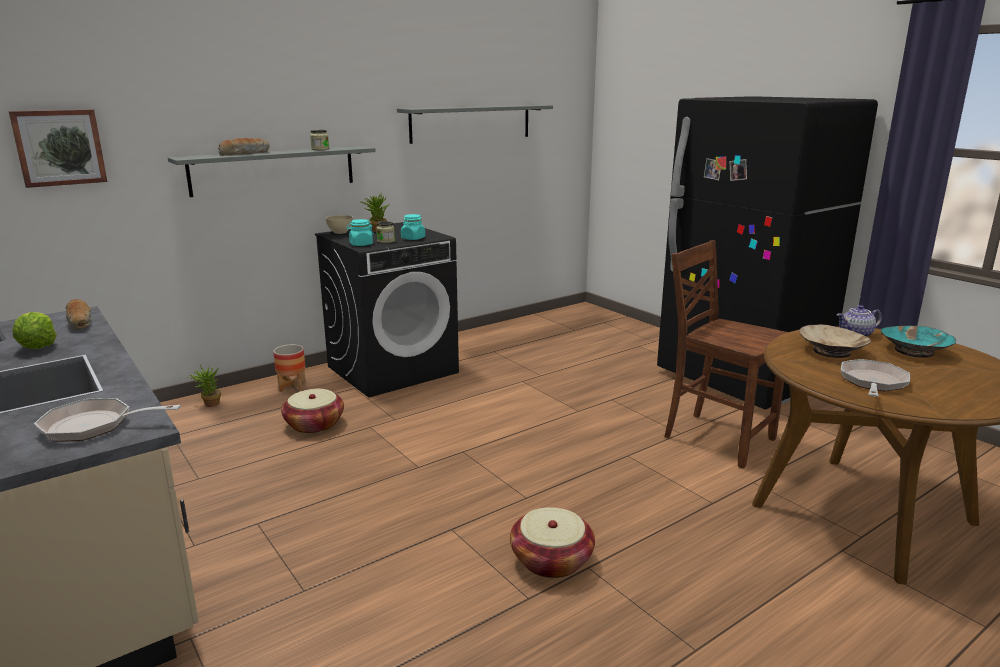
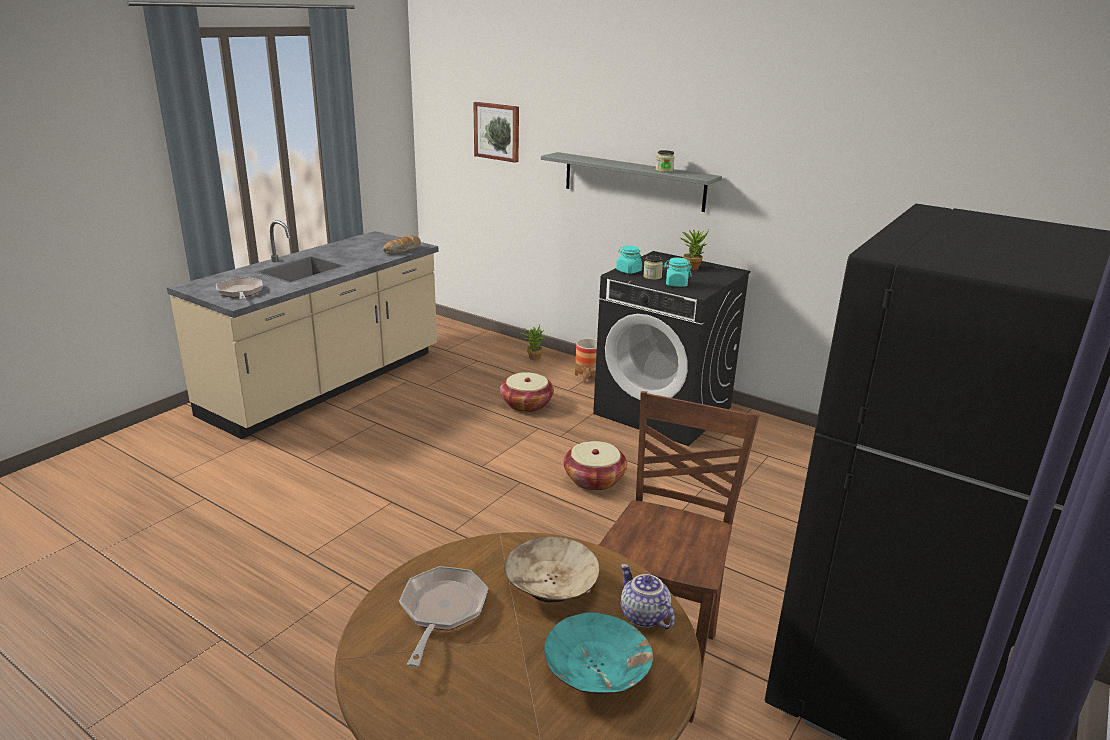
camera: 70 degrees right, 5 degrees up
lettuce [13,312,57,349] -> none
bread [218,138,270,156] -> none
beige bowl [325,215,353,234] -> none
grey shelf [397,105,553,144] -> none
basket [510,507,595,578] -> basket moved to [563,441,627,491]
frying pan [841,359,910,397] -> frying pan turned 90 degrees counterclockwise [399,566,488,667]

